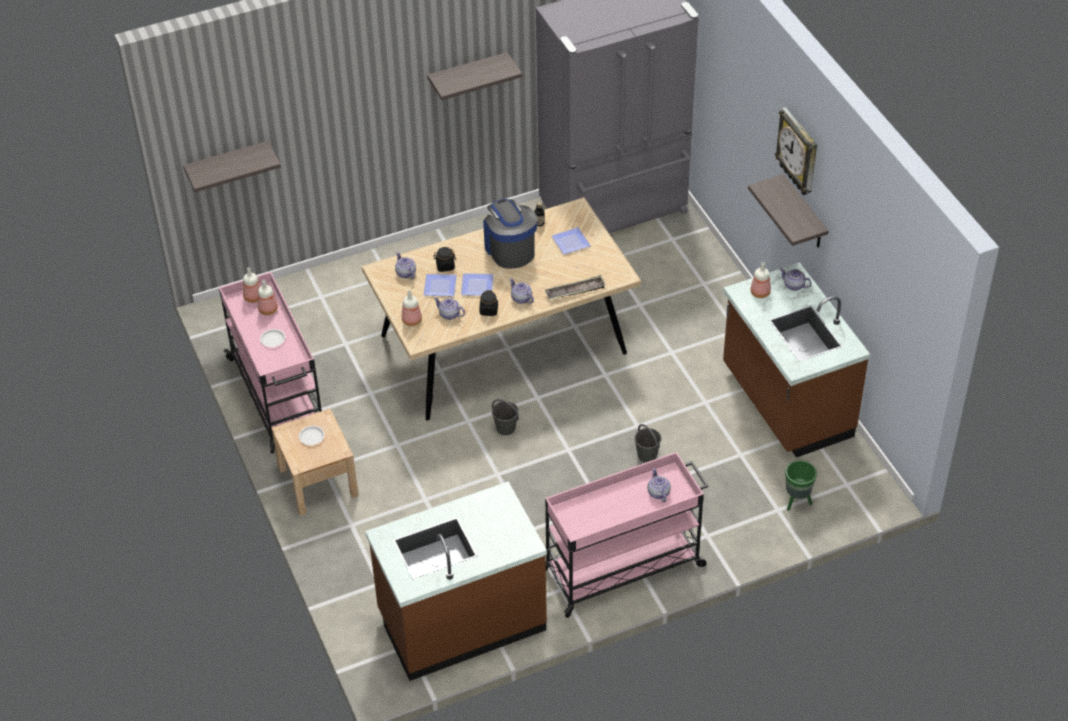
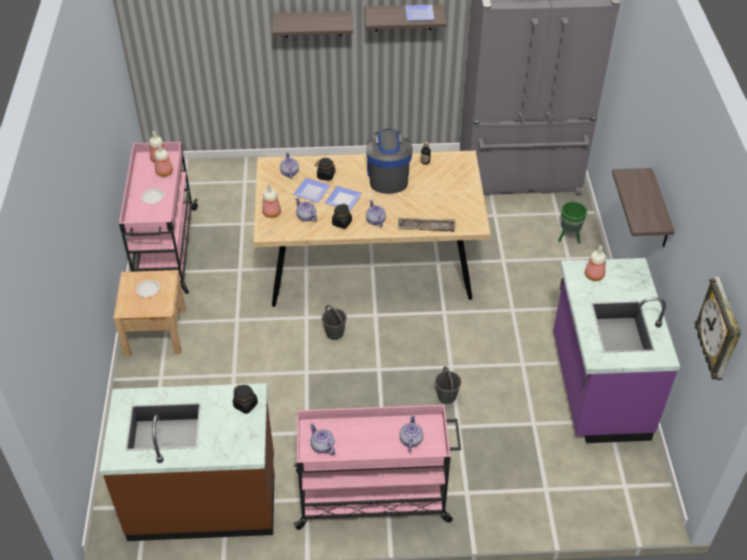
camera: 20 degrees right, 0 degrees up
shelf [183,141,281,192] -> shelf moved to [272,11,353,38]
plate [552,227,591,254] -> plate moved to [405,5,435,21]
brown counter [723,263,870,458] -> purple counter [553,258,680,443]
wall clock [775,107,817,195] -> wall clock moved to [695,277,741,380]
teapot [779,268,812,291] -> teapot moved to [310,423,335,455]
green planter [785,460,817,511] -> green planter moved to [558,202,587,243]
none -> black jar [233,385,258,414]

